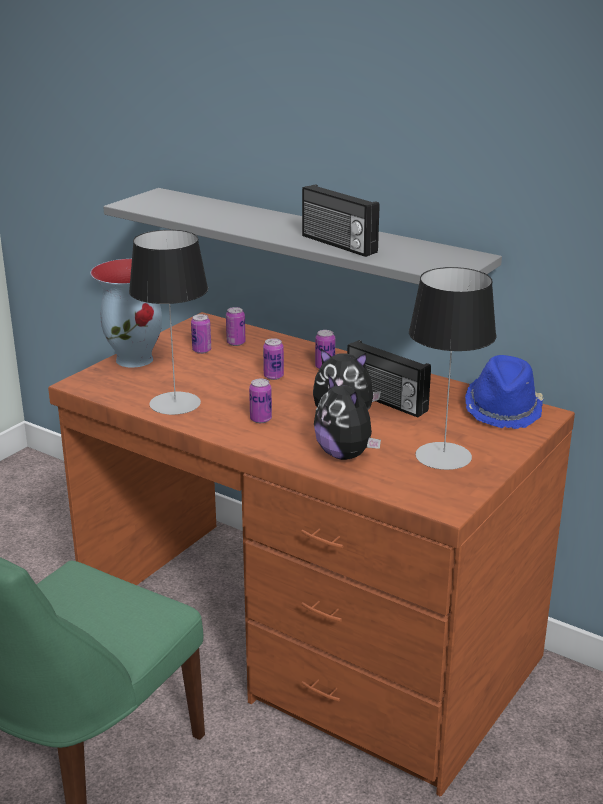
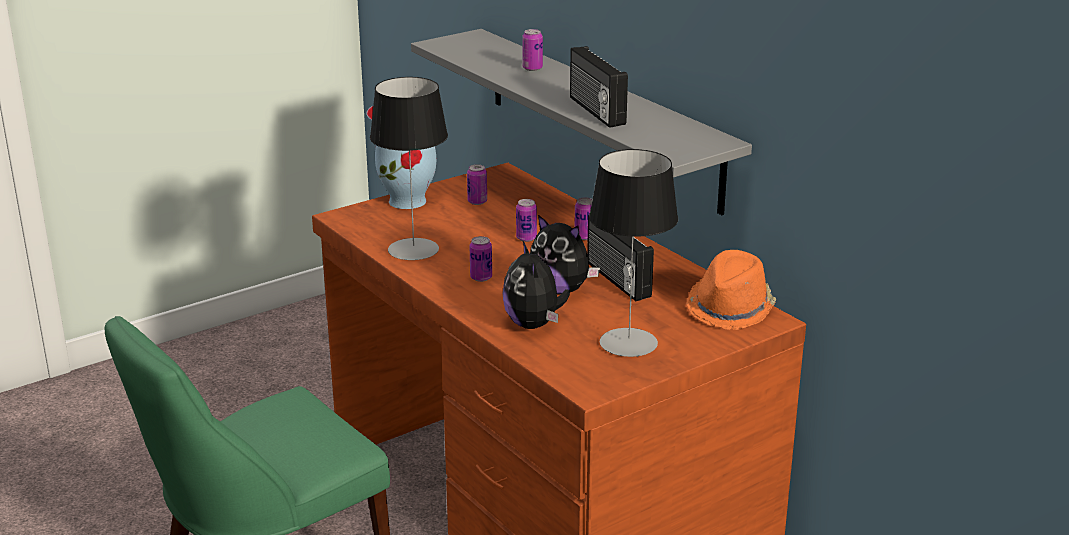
camera: 20 degrees right, 0 degrees up
can [226,307,245,346] -> can moved to [522,29,543,71]
blue hat [465,355,544,429] -> orange hat [686,250,776,330]

